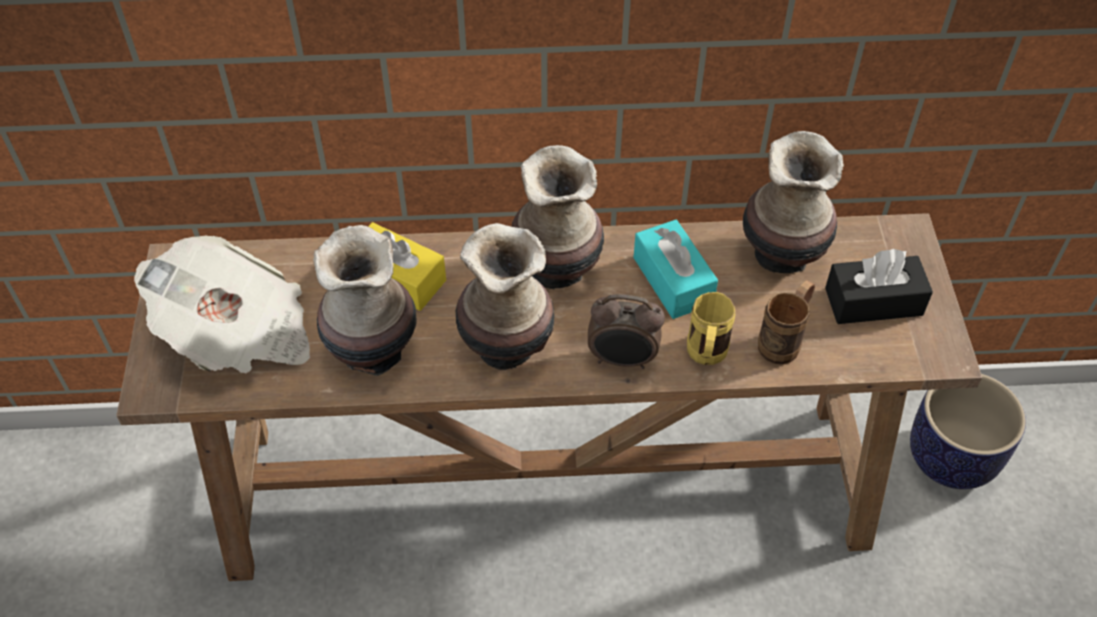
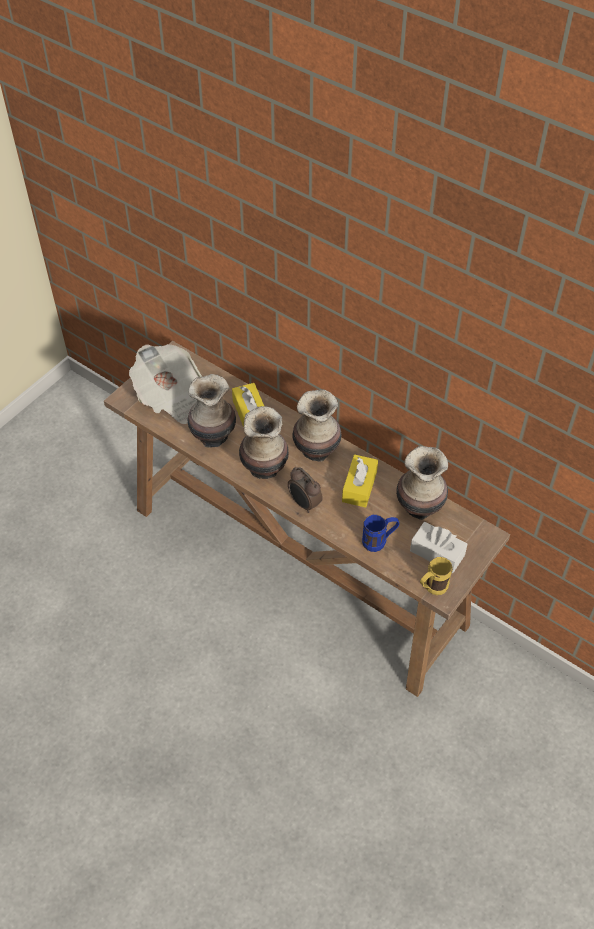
camera: 40 degrees right, 0 degrees up
turquoise tissue box [633,220,718,319] -> yellow tissue box [342,455,378,508]
yellow mug [687,292,735,365] -> yellow mug moved to [420,557,453,595]
brown mug [758,280,815,364] -> blue mug [362,514,399,552]
black tissue box [825,249,933,324] -> white tissue box [410,522,468,573]
planter [910,374,1026,489] -> none

